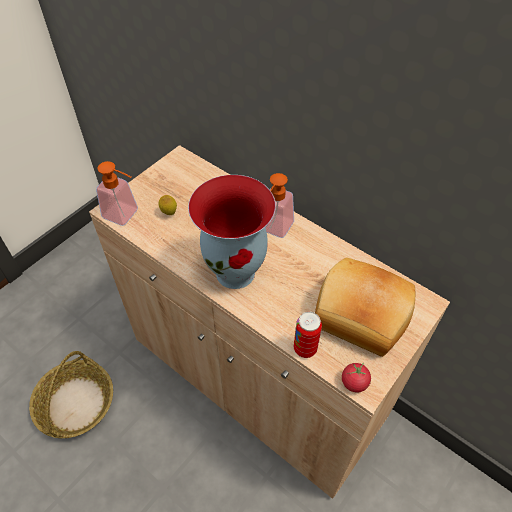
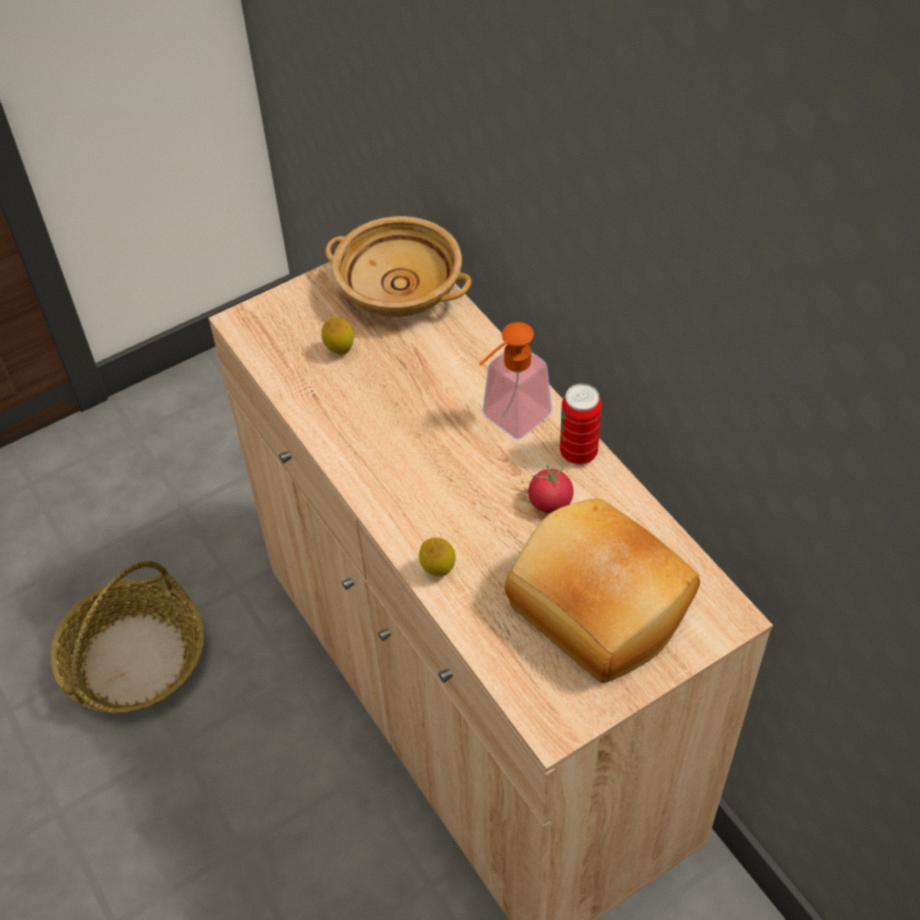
camera: 20 degrees right, 0 degrees up
soap dispenser [96,161,138,226] -> none
vase [188,175,276,289] -> none
can [294,312,322,358] -> can moved to [560,384,602,465]
tomato [342,363,371,393] -> tomato moved to [528,465,574,513]
none -> beige bowl [325,216,472,317]
none -> lemon [419,537,456,576]

